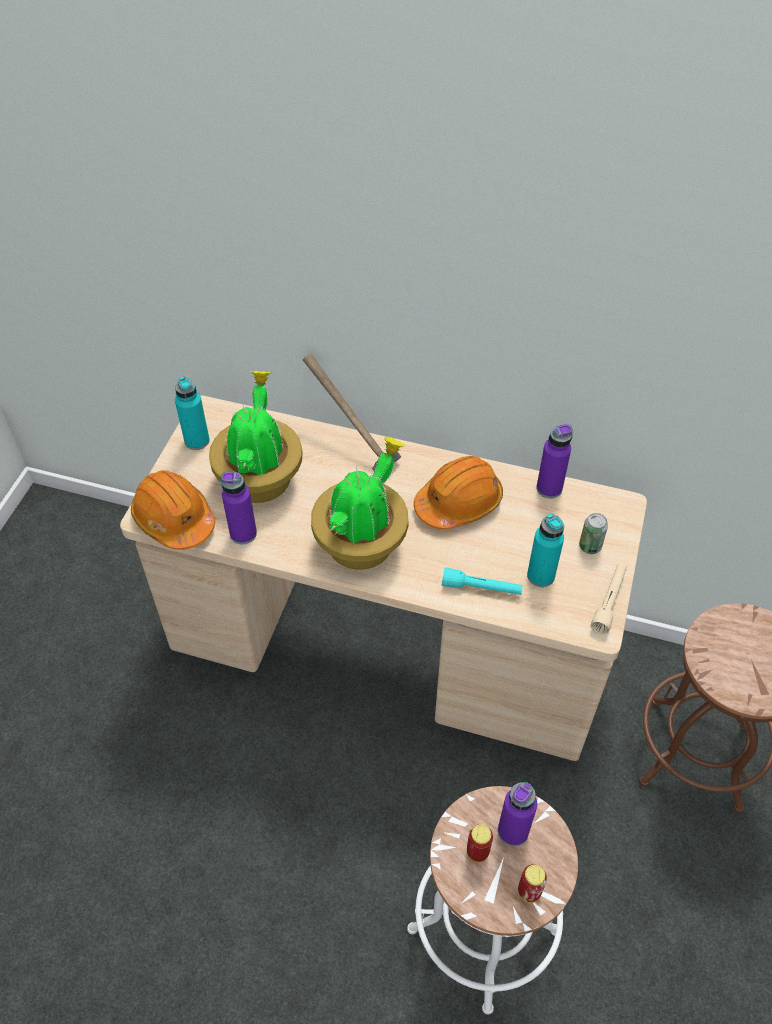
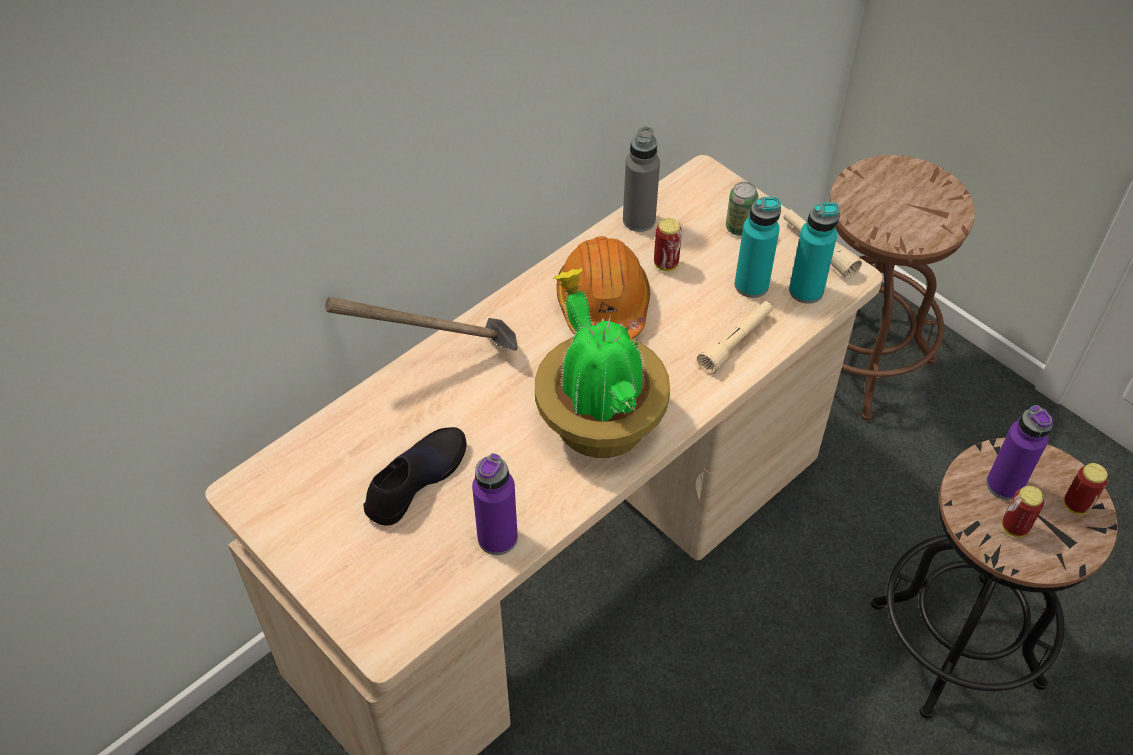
camera: 60 degrees left, 0 degrees up
orange hard hat [131,470,215,550] -> none
turquoise bottle [175,376,210,450] -> turquoise bottle moved to [789,202,840,304]
potted plant [209,371,303,503] -> black shoe [363,427,467,526]
white stool [407,786,578,1015] -> black stool [871,438,1118,719]
turquoise flashlight [442,567,523,595] -> beige flashlight [697,301,773,374]
purple bottle [536,424,573,498] -> grey bottle [623,126,660,232]
none -> can [654,218,682,271]

